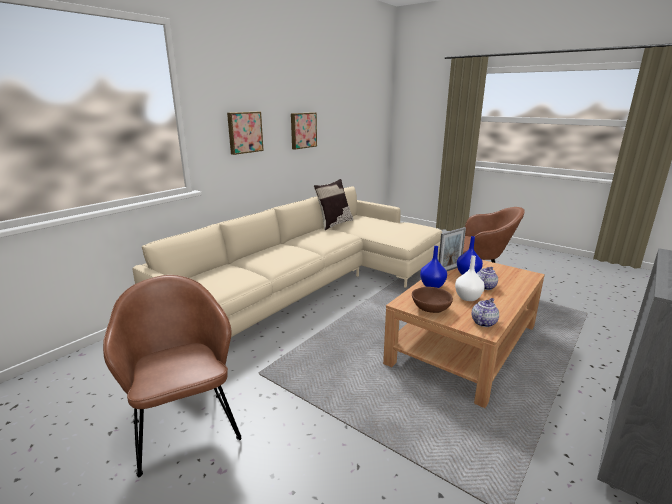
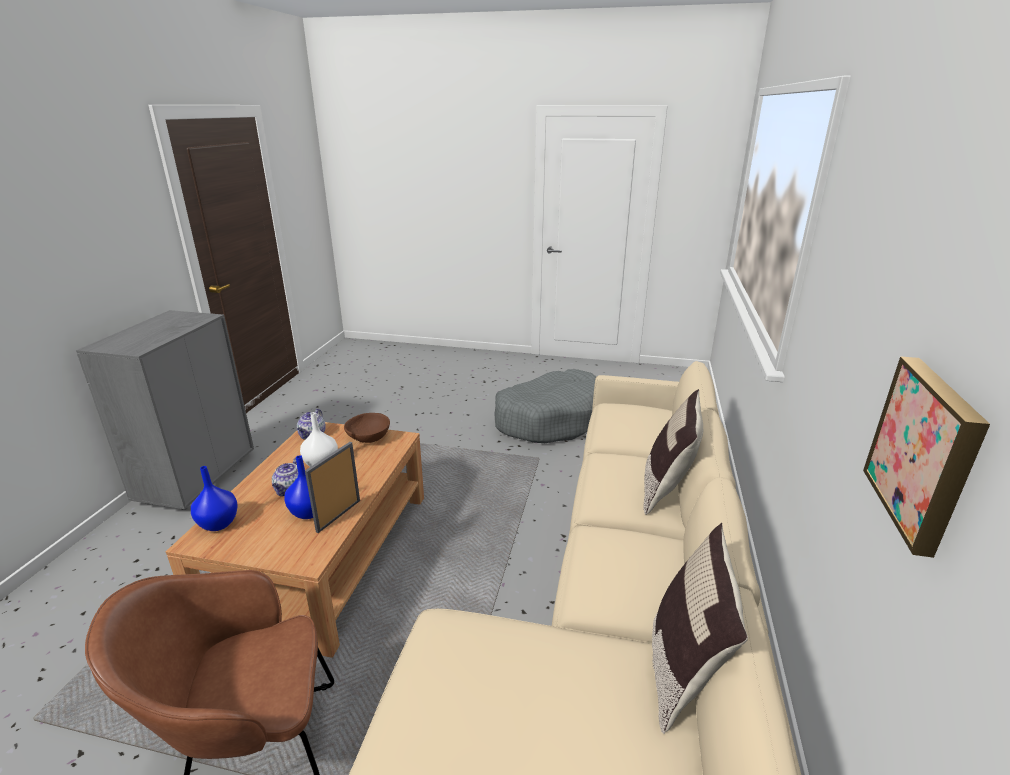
camera: 155 degrees right, 5 degrees up
brown armchair [103,275,241,477] -> grey dog bed [494,369,596,443]
picture [227,112,264,155] -> none
blue vase [420,246,447,288] -> blue vase moved to [191,466,238,531]
none -> pillow [644,389,703,515]

